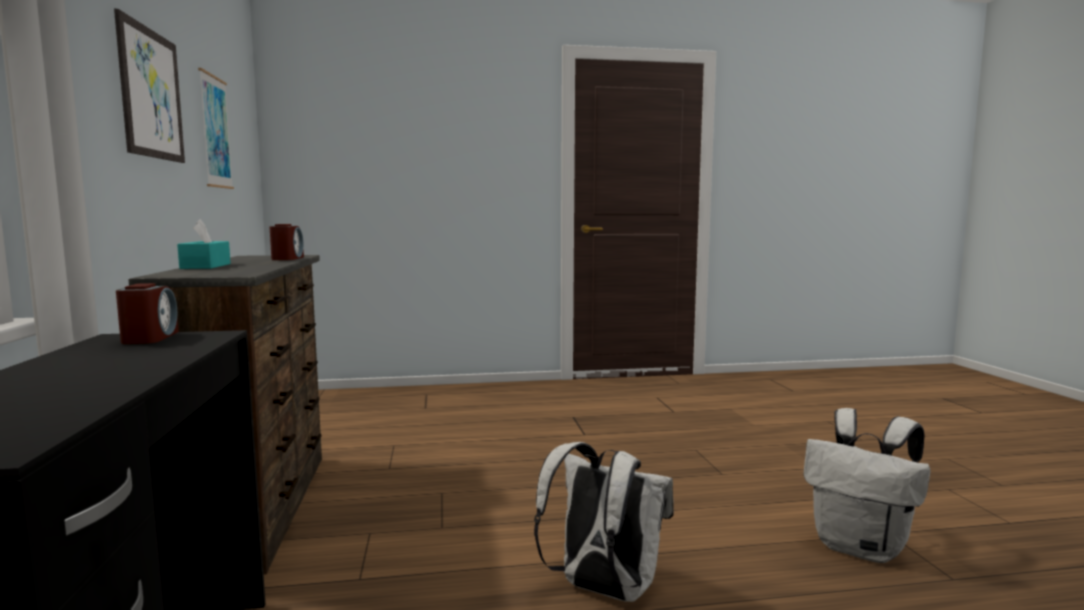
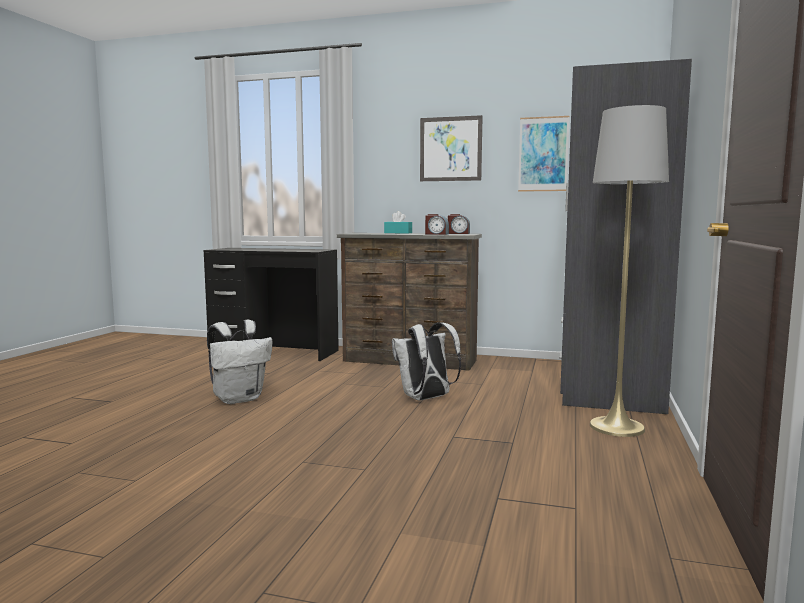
camera: 115 degrees right, 0 degrees up
alarm clock [116,283,179,344] -> alarm clock moved to [448,214,470,234]
white backpack [804,408,931,563] -> white backpack moved to [392,322,461,401]
none -> grey wardrobe [560,59,692,414]
none -> grey floor lamp [590,105,669,437]

